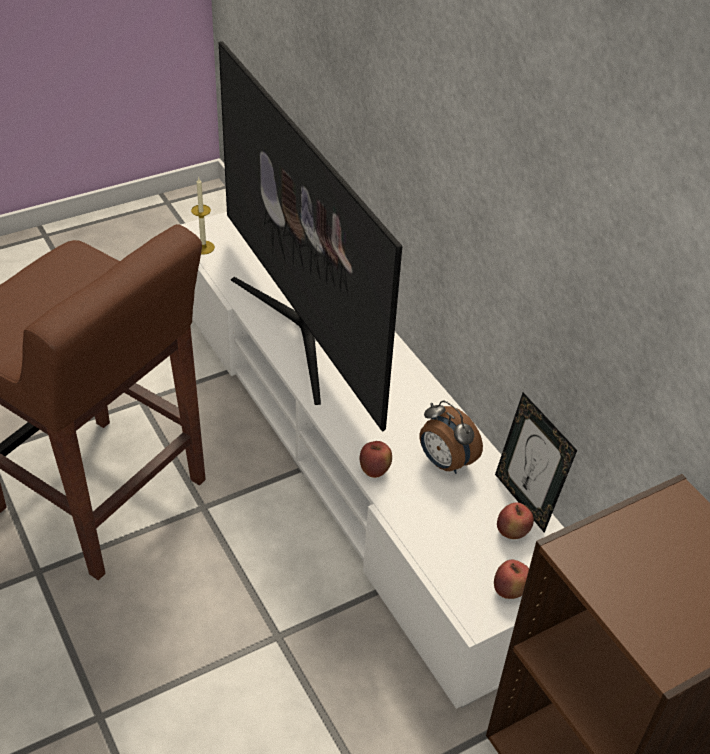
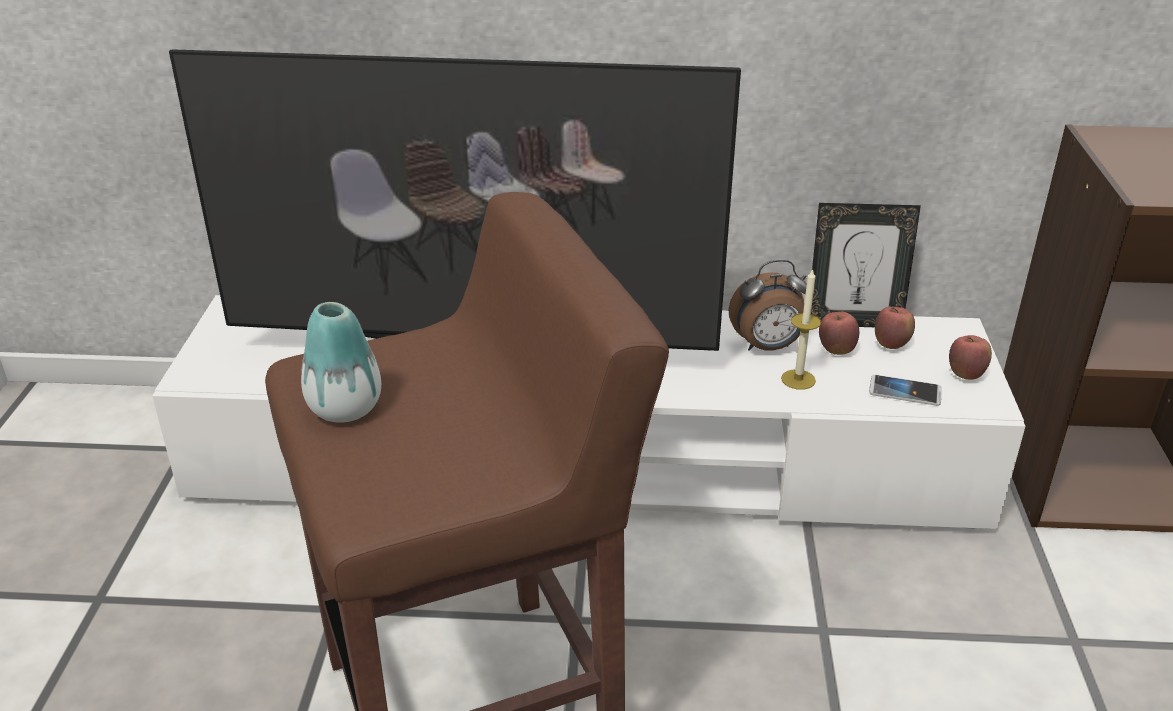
camera: 55 degrees left, 10 degrees down
candle [191,178,215,255] -> candle moved to [781,268,821,390]
apple [360,441,392,478] -> apple moved to [819,312,859,355]
none -> vase [301,302,381,423]
none -> phone [869,375,942,406]

